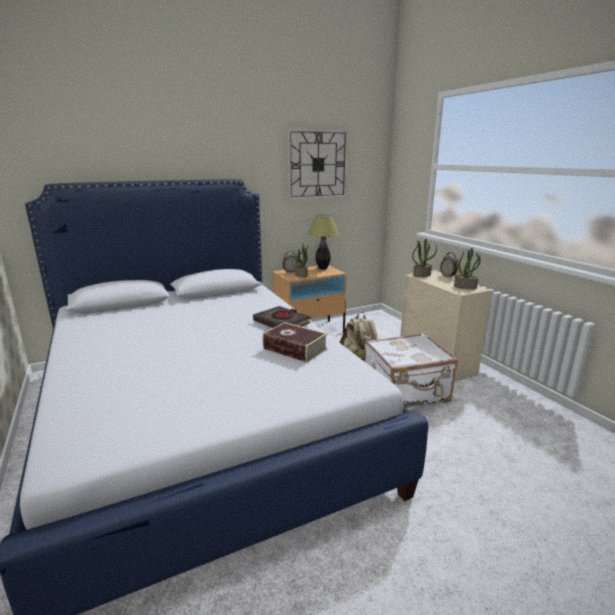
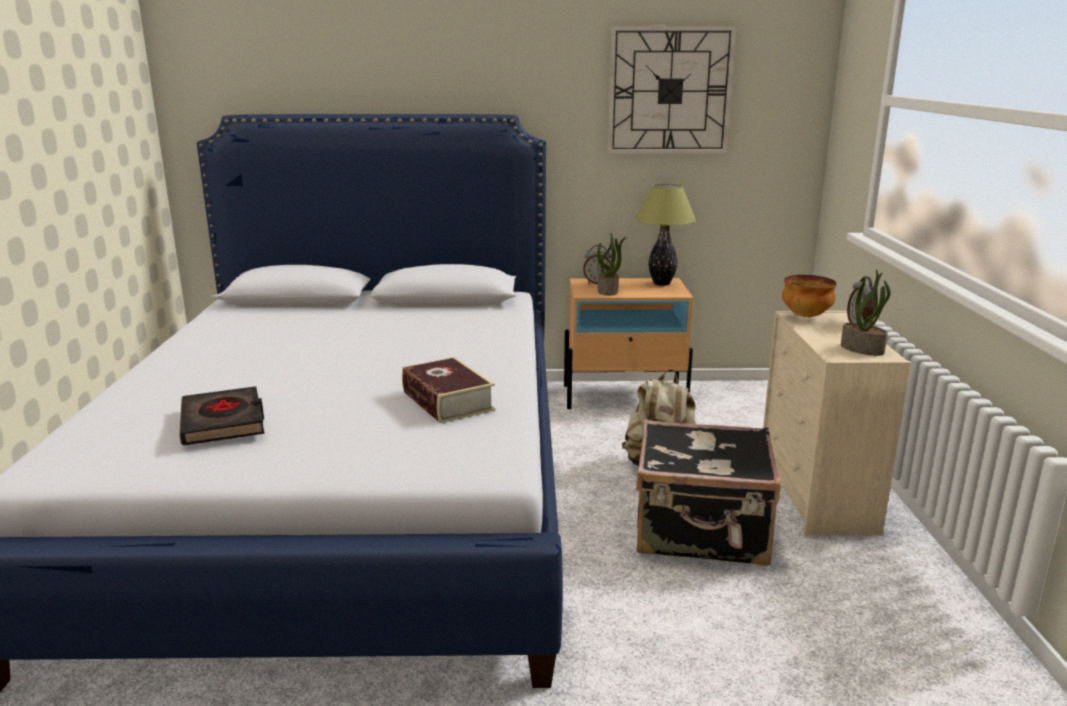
camera: 25 degrees right, 0 degrees up
black book [253,306,311,328] -> black book moved to [179,386,264,445]
white suitcase [365,333,458,408] -> black suitcase [636,420,781,566]
potted plant [412,239,437,277] -> bowl [782,275,837,317]

